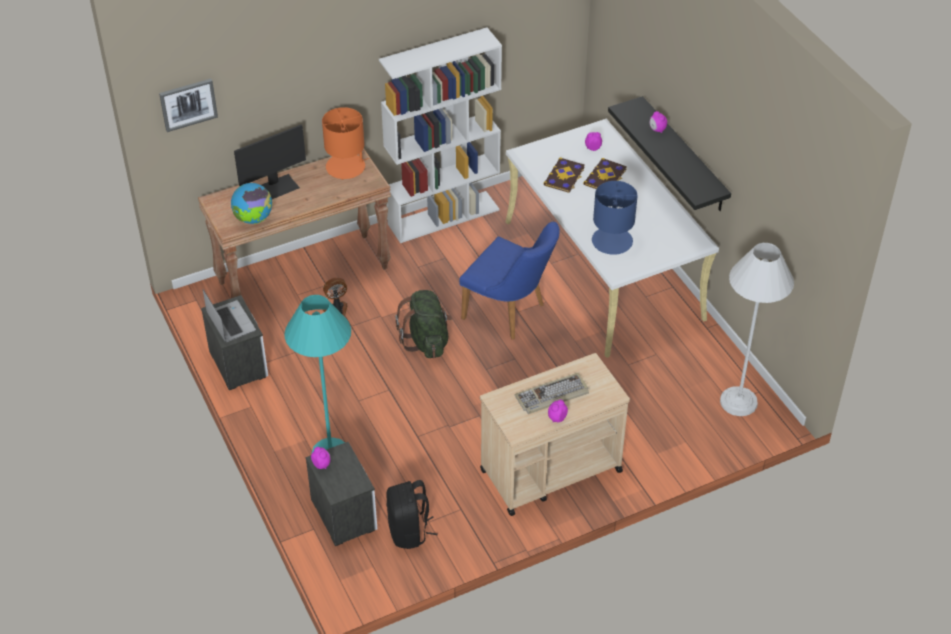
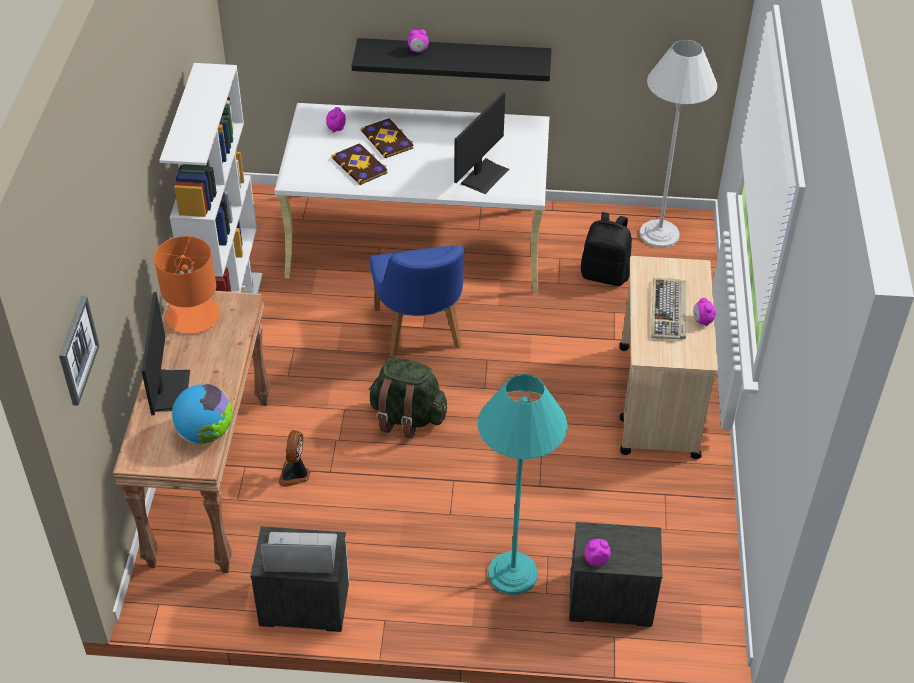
camera: 60 degrees left, 0 degrees up
black backpack [386,480,438,549] -> black backpack moved to [581,212,632,286]
blue chair [459,222,560,340] -> blue chair turned 105 degrees clockwise [369,245,464,358]
blue table lamp [592,181,637,255] -> monitor [454,92,509,194]

